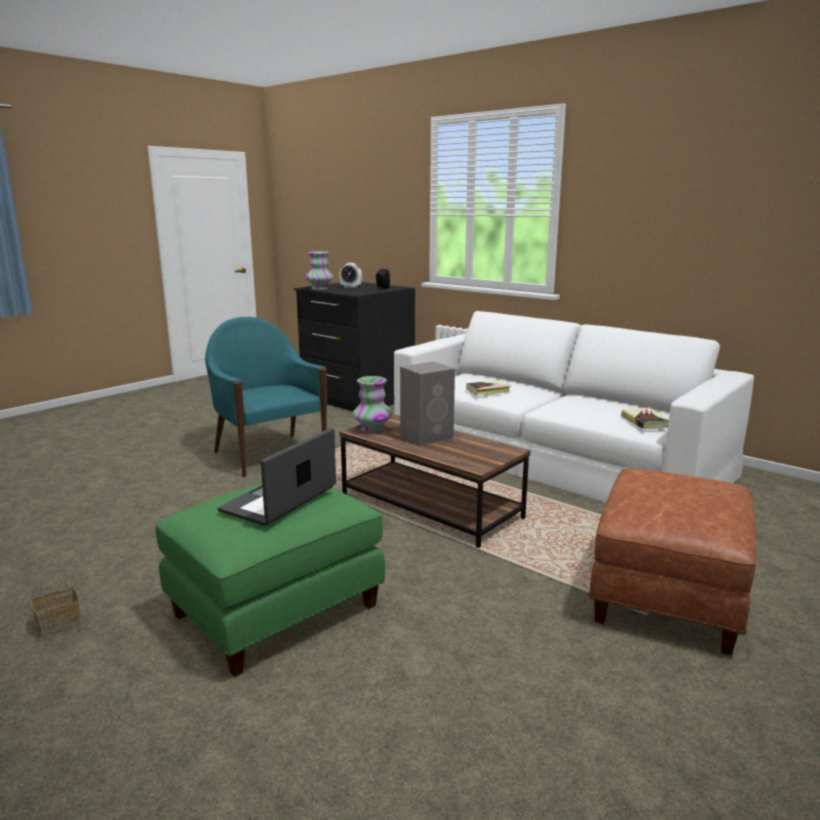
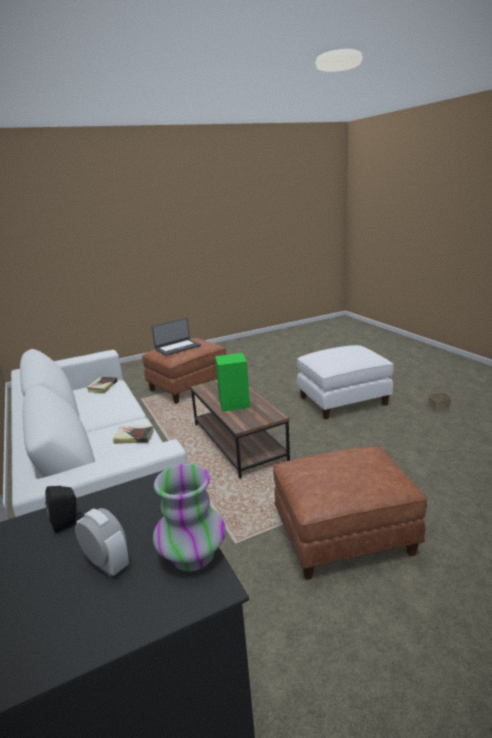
camera: 155 degrees left, 5 degrees up
green ottoman [155,483,385,677] -> white ottoman [297,345,393,420]
turquoise armchair [205,317,327,477] -> brown ottoman [273,446,427,580]
laptop [217,428,336,526] -> laptop moved to [152,318,201,356]
vase [353,376,392,433] -> none
grey speaker [400,361,455,446] -> green speaker [215,353,250,412]

